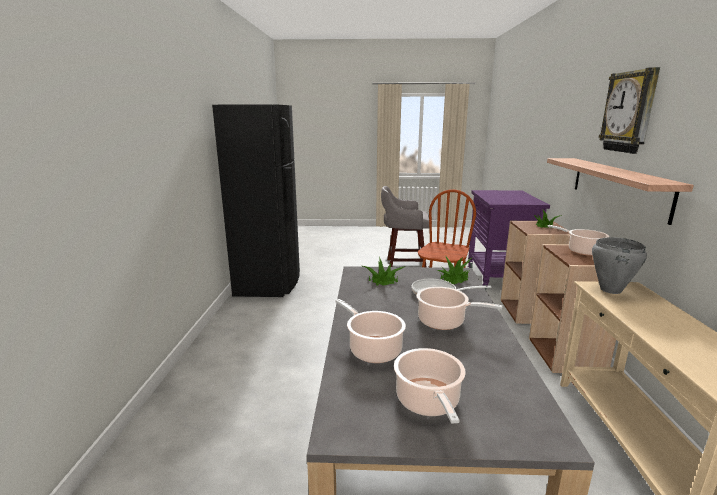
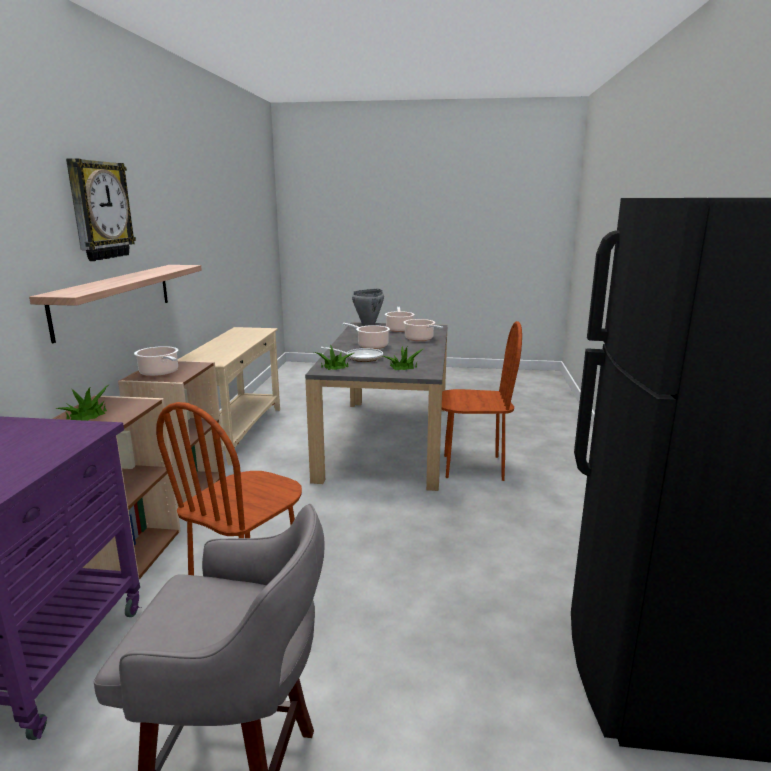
camera: 175 degrees left, 0 degrees up
grey cooking pot [592,237,647,294] -> grey cooking pot moved to [352,289,384,326]
none -> brown chair [442,321,522,481]

